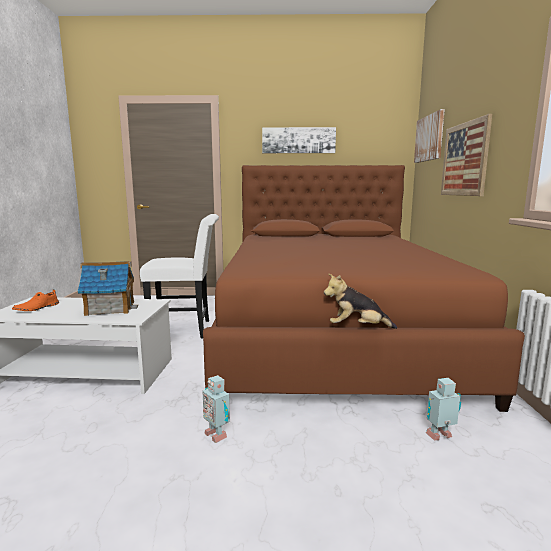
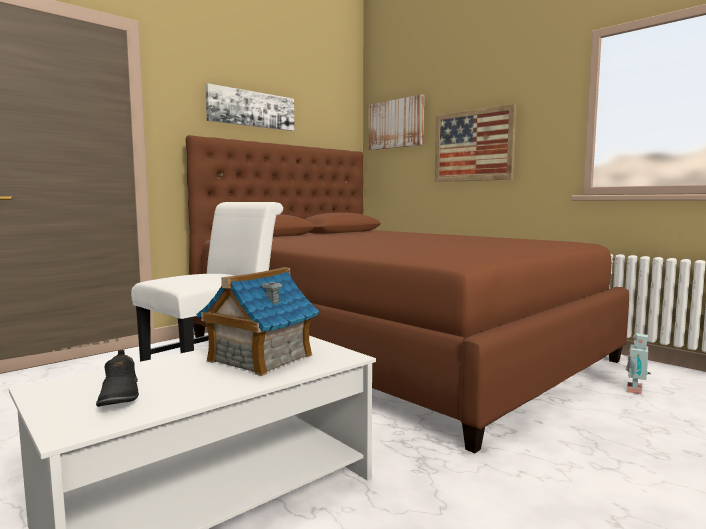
camera: 45 degrees left, 5 degrees down
orange shoe [12,290,59,311] -> black shoe [96,350,139,407]
toy robot [203,375,230,443] -> none
plush toy [324,273,397,329] -> none

